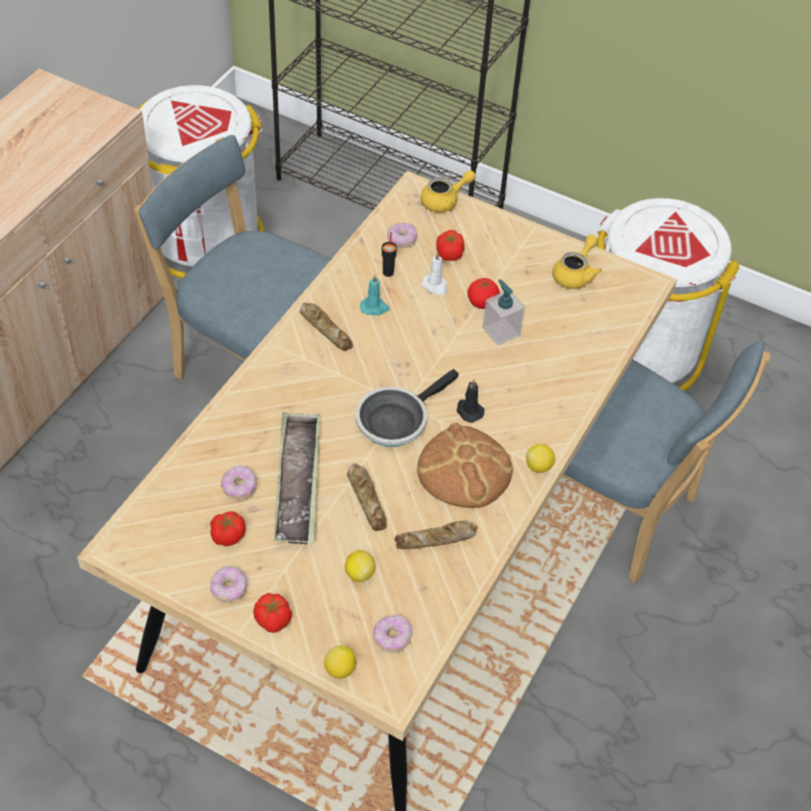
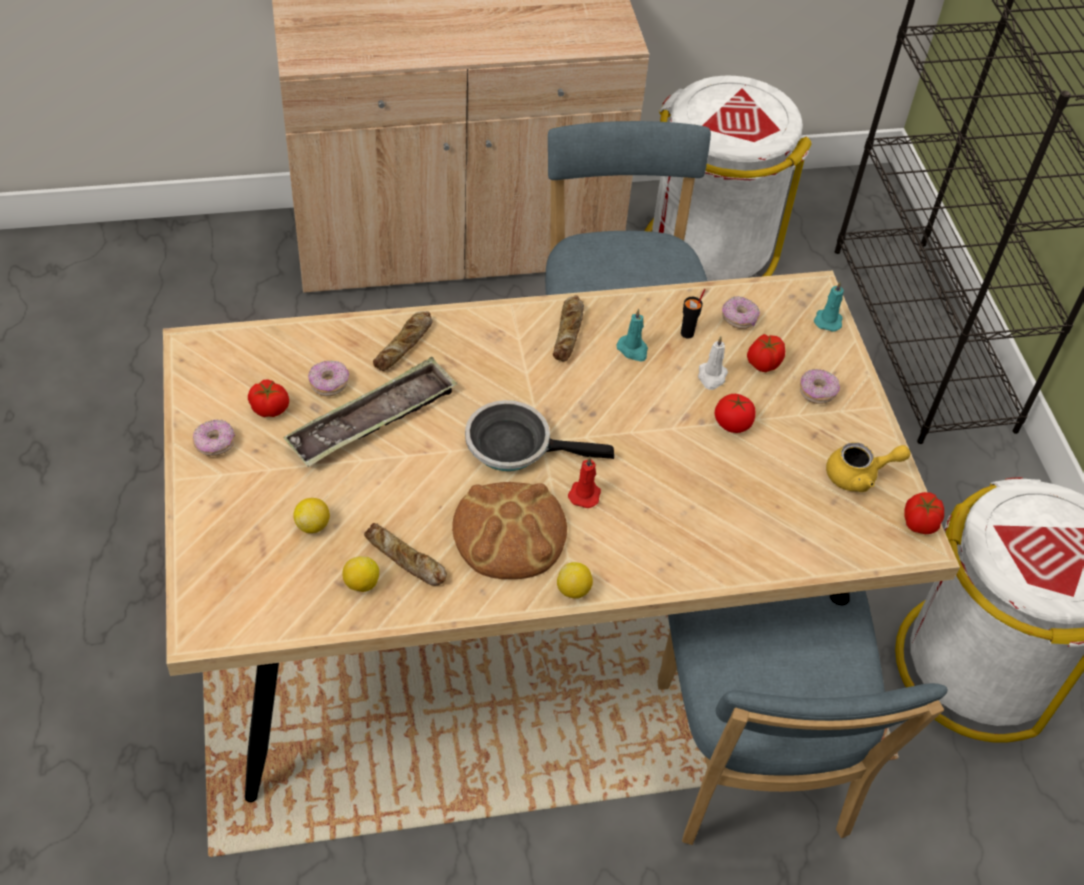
camera: 50 degrees right, 0 degrees up
tomato [253,593,292,633] -> tomato moved to [904,492,944,534]
lemon [324,646,356,679] -> lemon moved to [342,556,379,592]
bread [347,463,387,531] -> bread moved to [373,311,432,371]
donut [373,615,412,653] -> donut moved to [800,369,840,404]
yellow teapot [420,170,476,212] -> turquoise candle [814,281,844,332]
black candle [456,379,484,422] -> red candle [568,456,601,508]
soap dispenser [482,279,525,345] -> none

